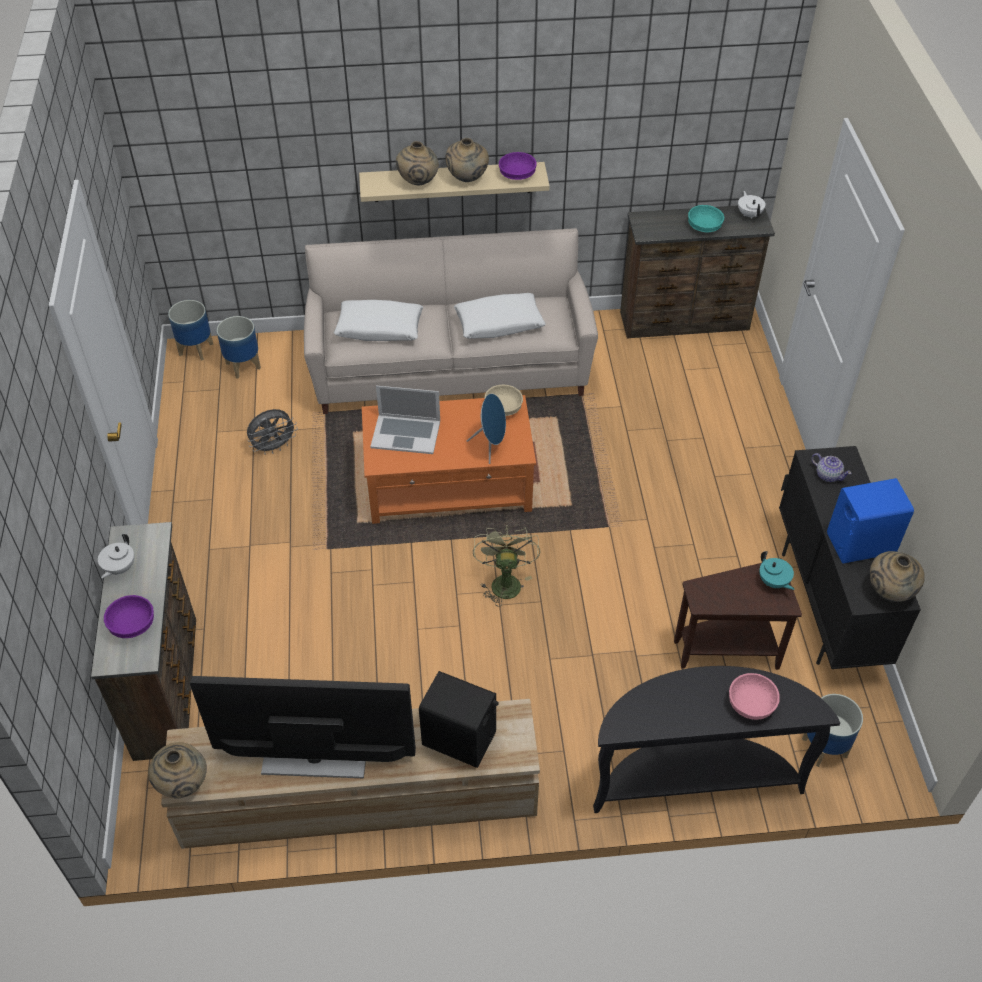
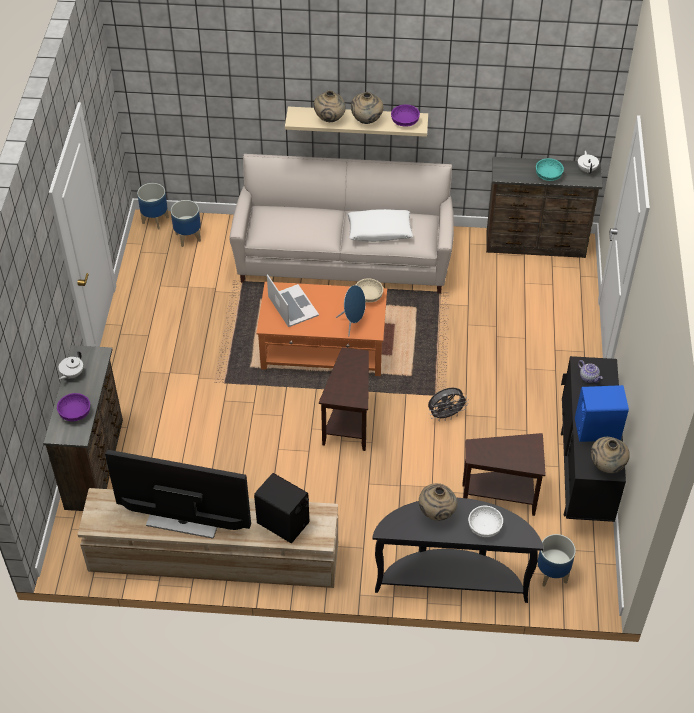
camera: 10 degrees right, 0 degrees up
beige vase [148,742,207,798] -> beige vase moved to [419,483,457,521]
grey fan [247,409,298,455] -> grey fan moved to [428,388,469,421]
white pillow [334,300,423,341] -> none
laptop [370,385,440,454] -> laptop turned 135 degrees counterclockwise [267,274,319,327]
green fan [473,525,540,607] -> brown side table [319,347,369,451]
pink bowl [729,673,780,720] -> white bowl [468,506,503,537]
turquoise teapot [759,551,795,590] -> none

